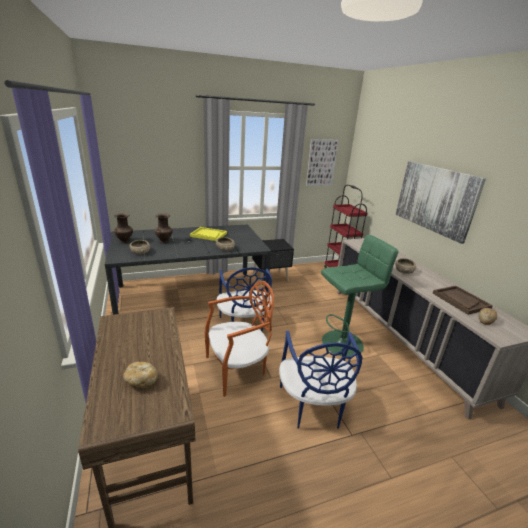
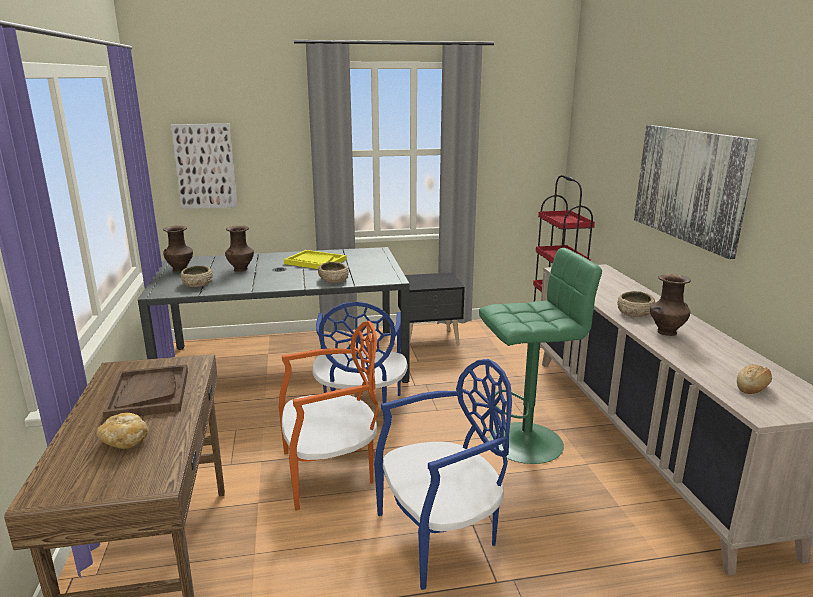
camera: 10 degrees right, 5 degrees down
blue chair [279,331,362,429] -> blue chair turned 120 degrees counterclockwise [374,359,512,590]
picture [306,139,339,186] -> picture moved to [171,124,238,209]
brown tray [433,286,493,315] -> brown tray moved to [103,364,188,420]
none -> brown vase [650,274,691,336]

